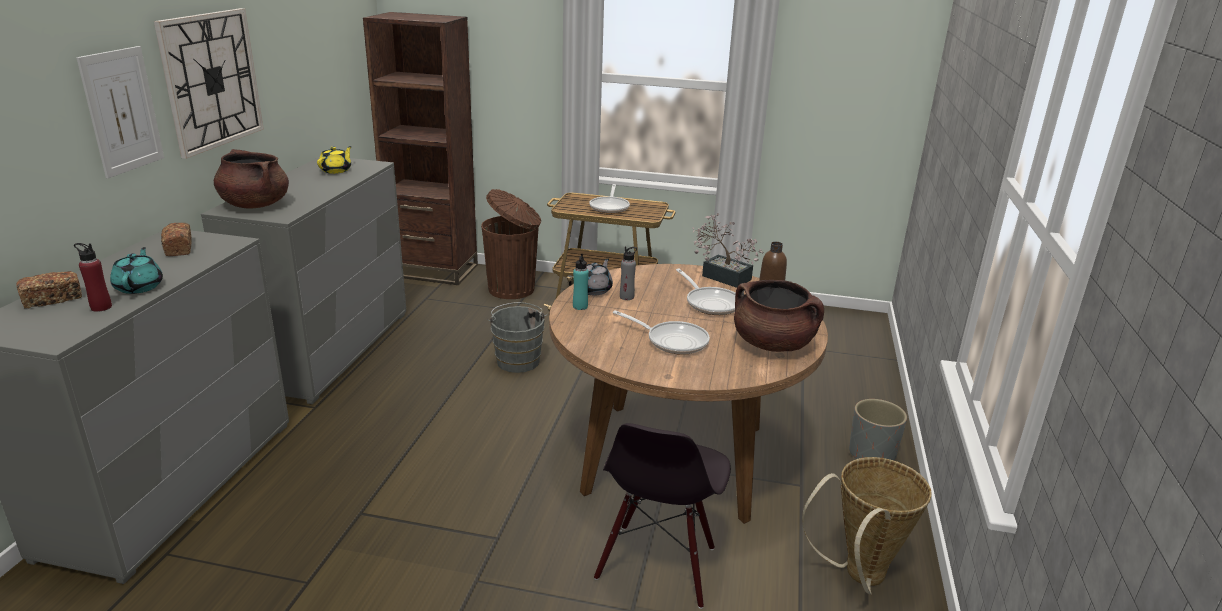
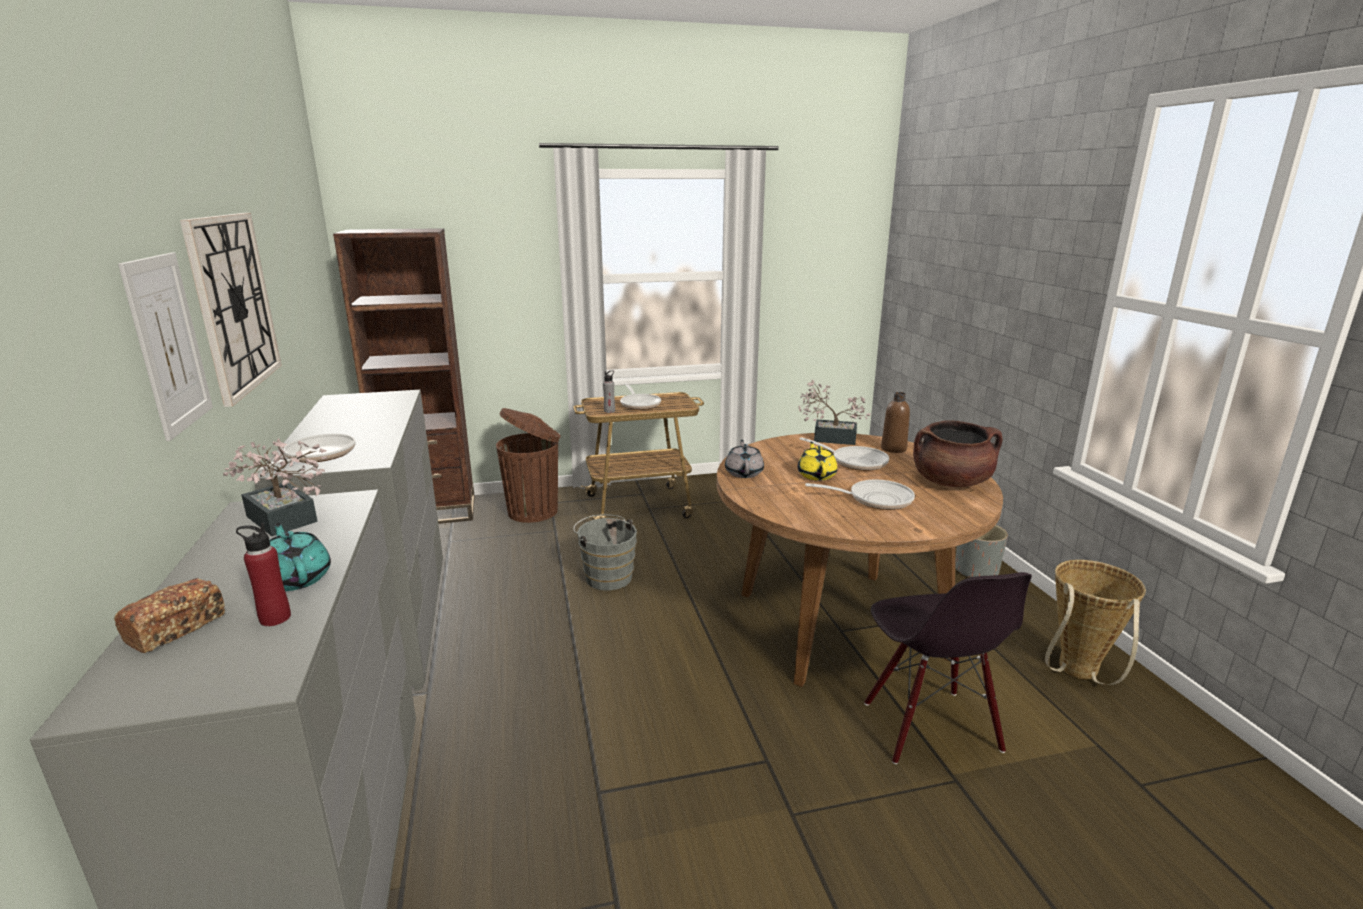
camera: 25 degrees left, 5 degrees down
bread [161,223,192,256] -> potted plant [223,438,327,536]
brown cooking pot [214,149,289,208] -> frying pan [256,434,356,471]
yellow teapot [317,146,352,174] -> yellow teapot moved to [797,442,838,481]
turquoise bottle [573,254,589,310] -> none
grey bottle [620,246,637,300] -> grey bottle moved to [603,370,615,413]

